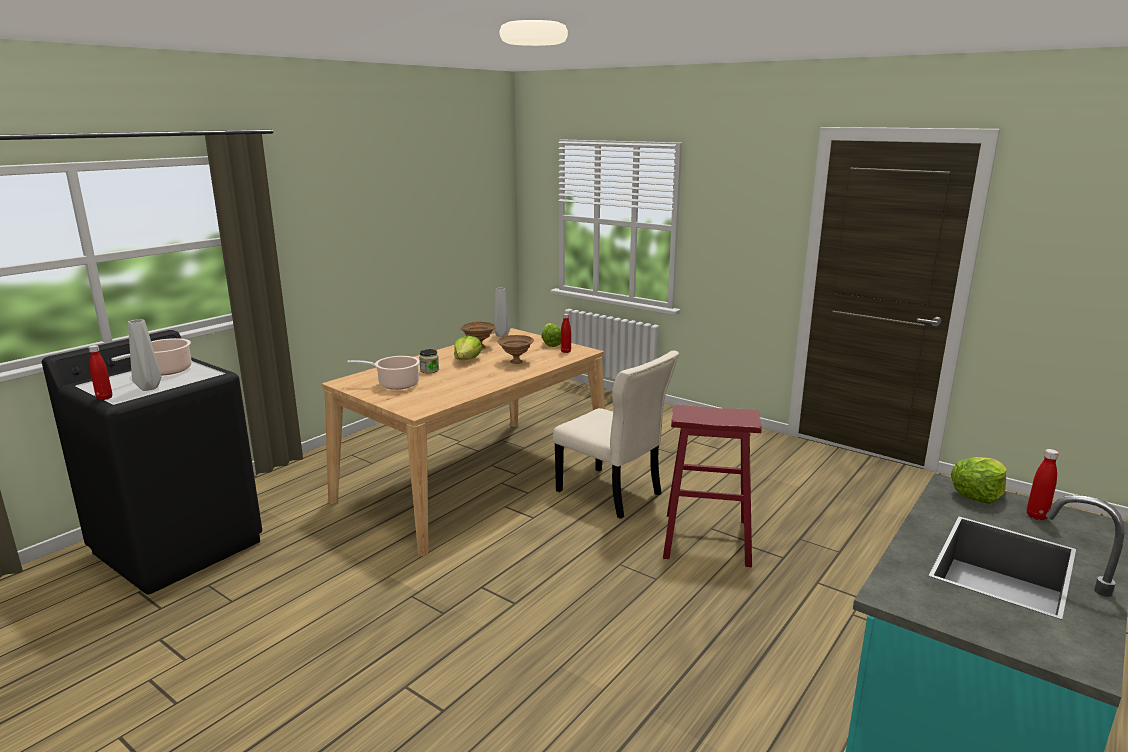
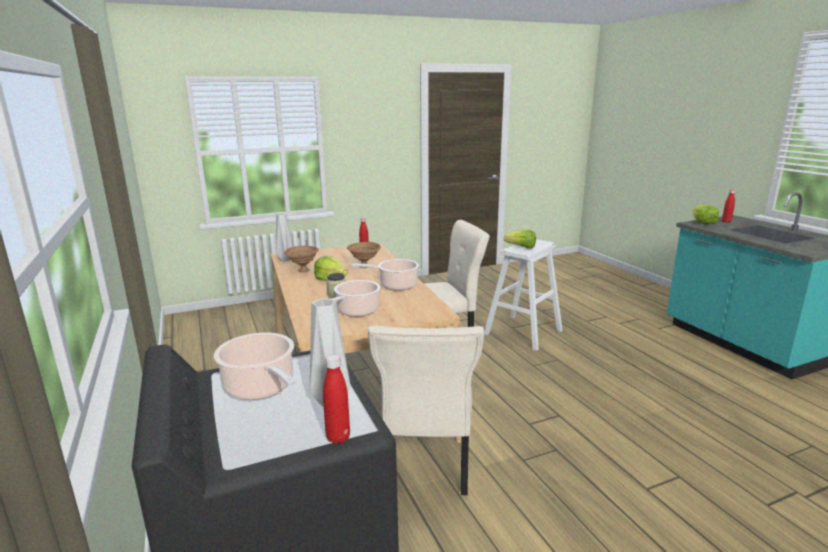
camera: 60 degrees left, 0 degrees up
lettuce [541,323,561,347] -> lettuce moved to [504,230,536,249]
red stool [663,405,762,567] -> white stool [484,239,563,351]
none -> cooking pot [352,259,419,291]
none -> beige chair [368,326,484,495]

